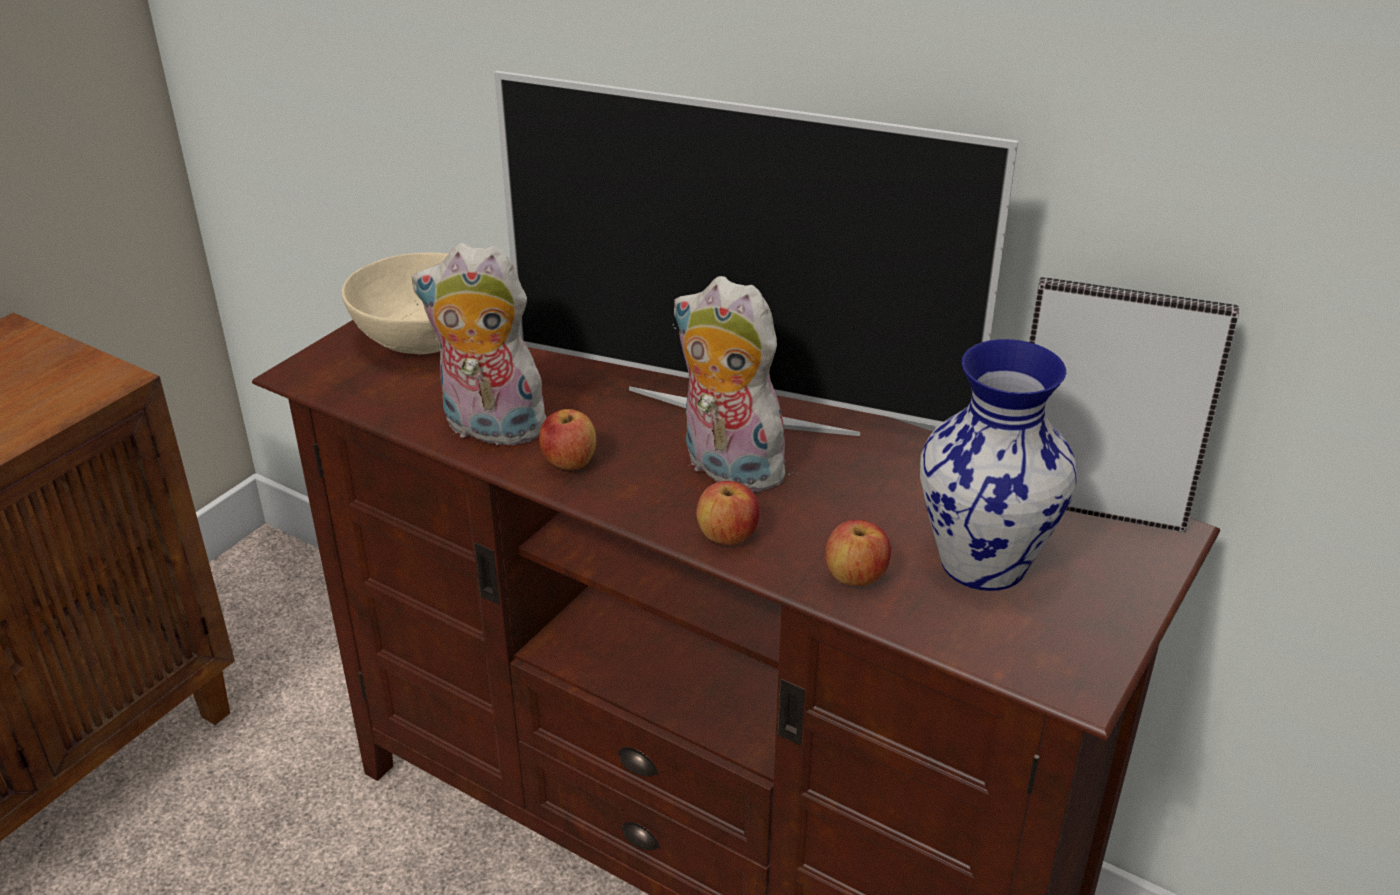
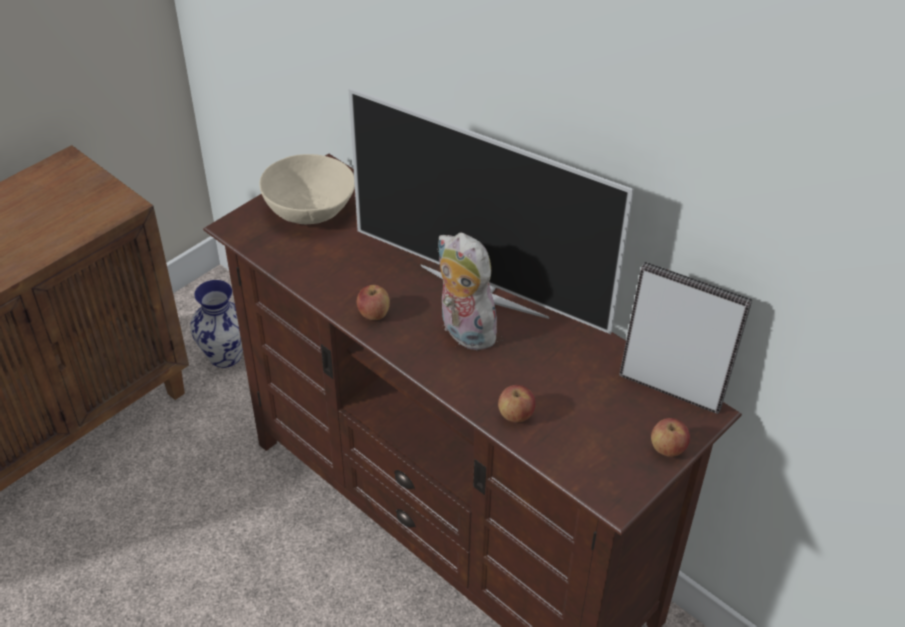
camera: 10 degrees right, 10 degrees up
plush toy [412,243,554,451] -> none
apple [696,481,760,545] -> apple moved to [651,418,690,457]
vase [920,339,1077,591] -> vase moved to [190,280,243,368]

